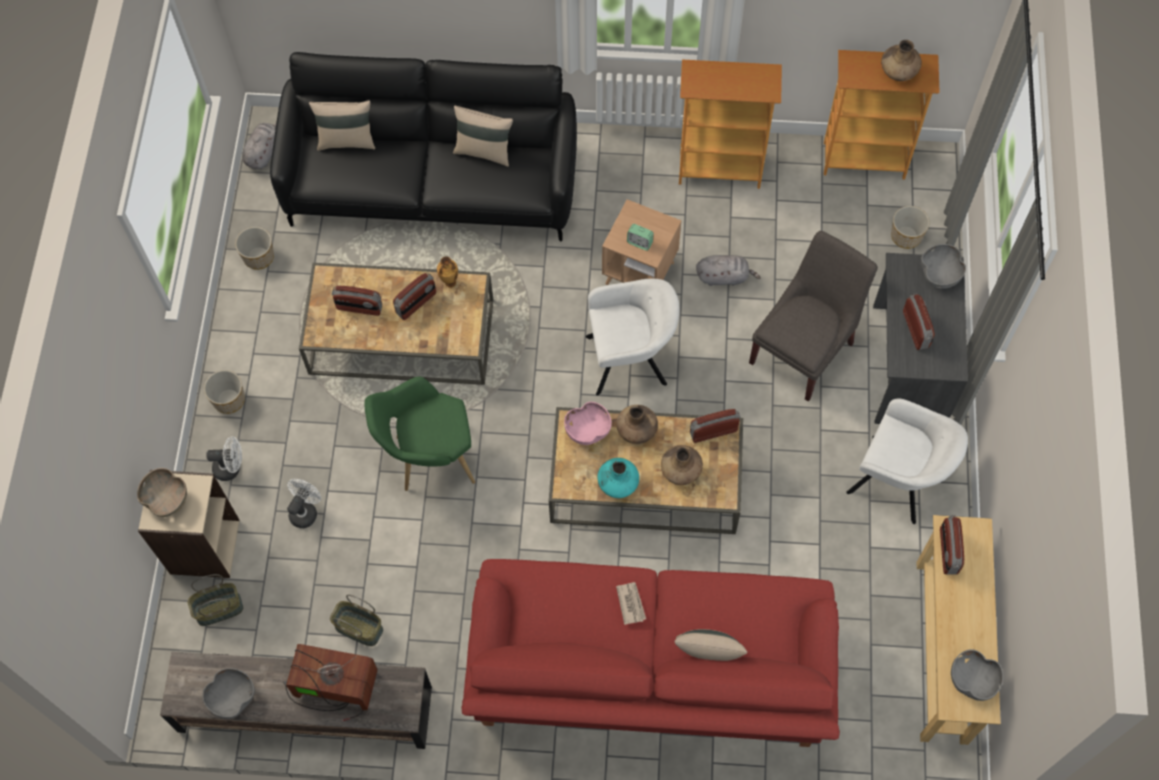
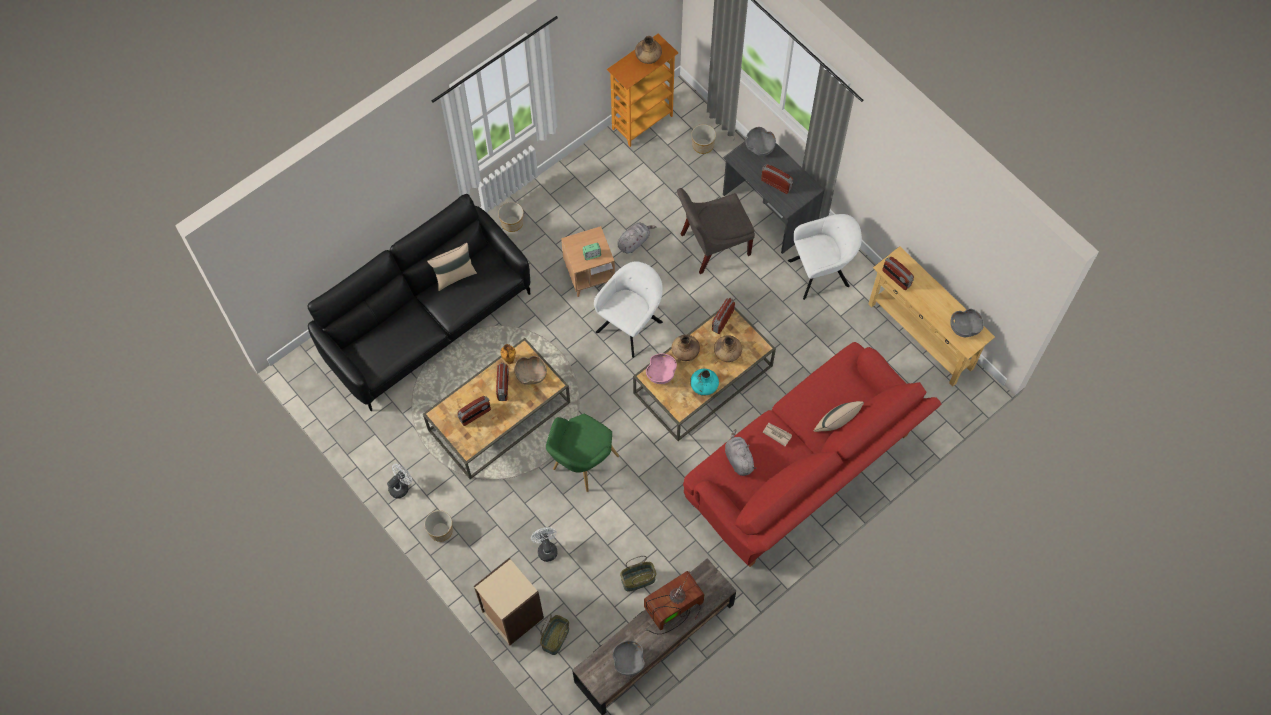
camera: 45 degrees left, 0 degrees up
brown bowl [137,468,187,517] -> brown bowl moved to [515,356,547,385]
white fan [206,437,242,481] -> white fan moved to [387,464,412,499]
planter [235,227,274,270] -> planter moved to [498,202,524,232]
grey plush toy [242,123,276,169] -> grey plush toy moved to [725,429,756,476]
beige pillow [309,100,375,151] -> none
bookcase [679,59,782,189] -> none
grey chair [749,231,878,402] -> grey chair turned 105 degrees counterclockwise [677,188,755,274]

